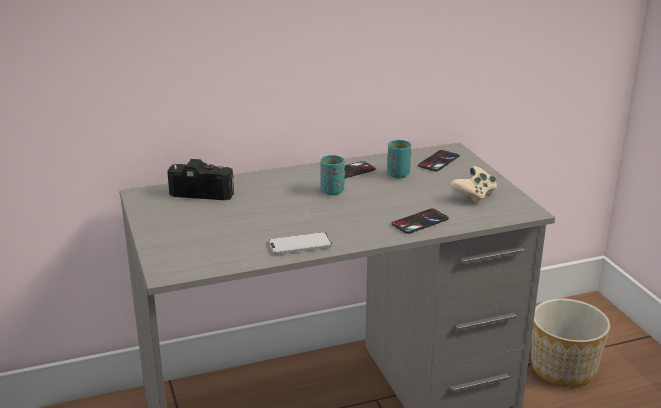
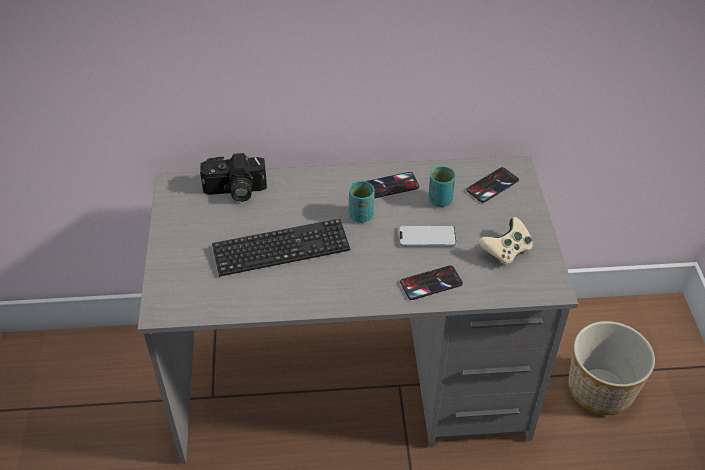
camera: 15 degrees right, 20 degrees up
camera [167,159,234,200] -> camera turned 150 degrees clockwise [200,153,267,202]
phone [269,232,332,255] -> phone moved to [399,225,456,247]
none -> keyboard [212,218,350,277]

